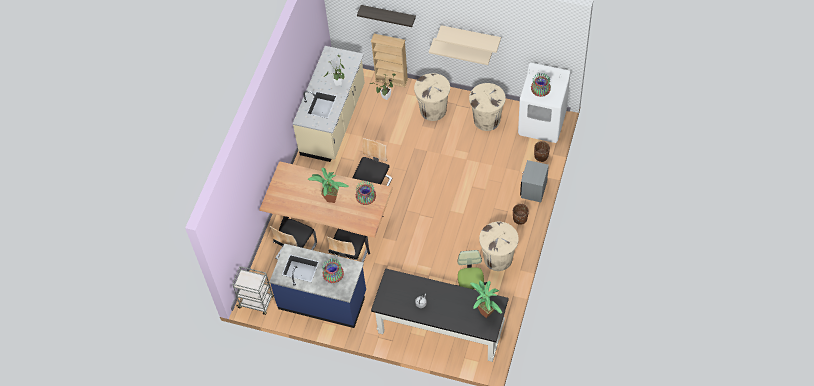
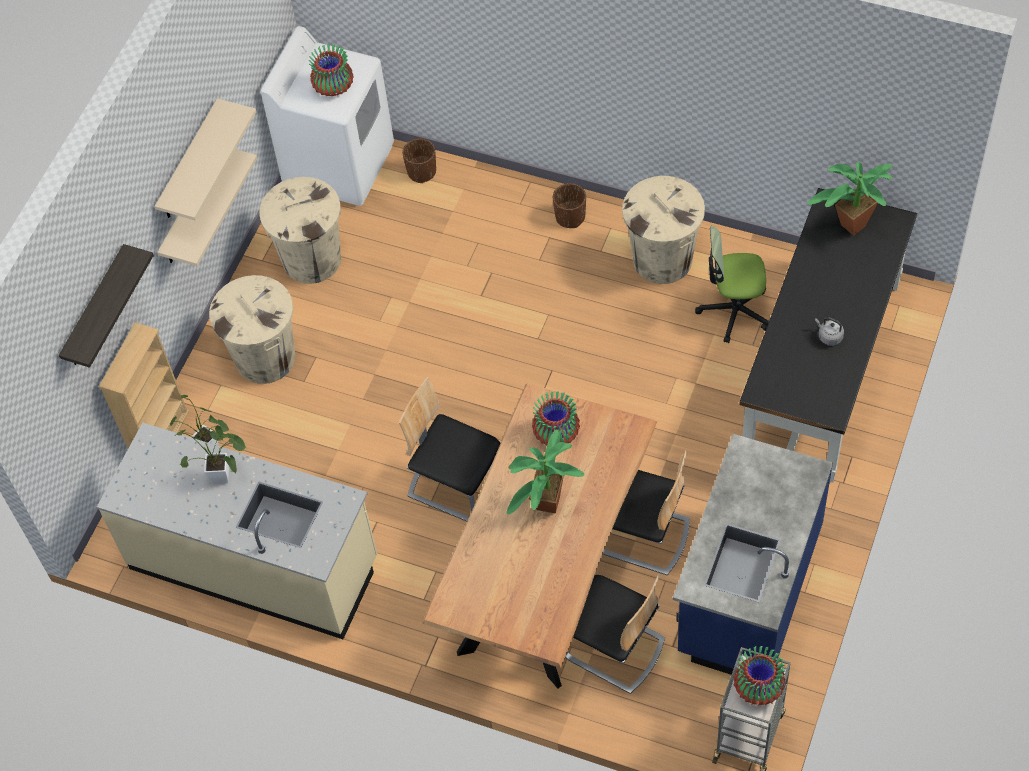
camera: 85 degrees left, 0 degrees up
vase [322,258,344,283] -> vase moved to [734,646,785,706]
grey nightstand [520,160,549,202] -> none

